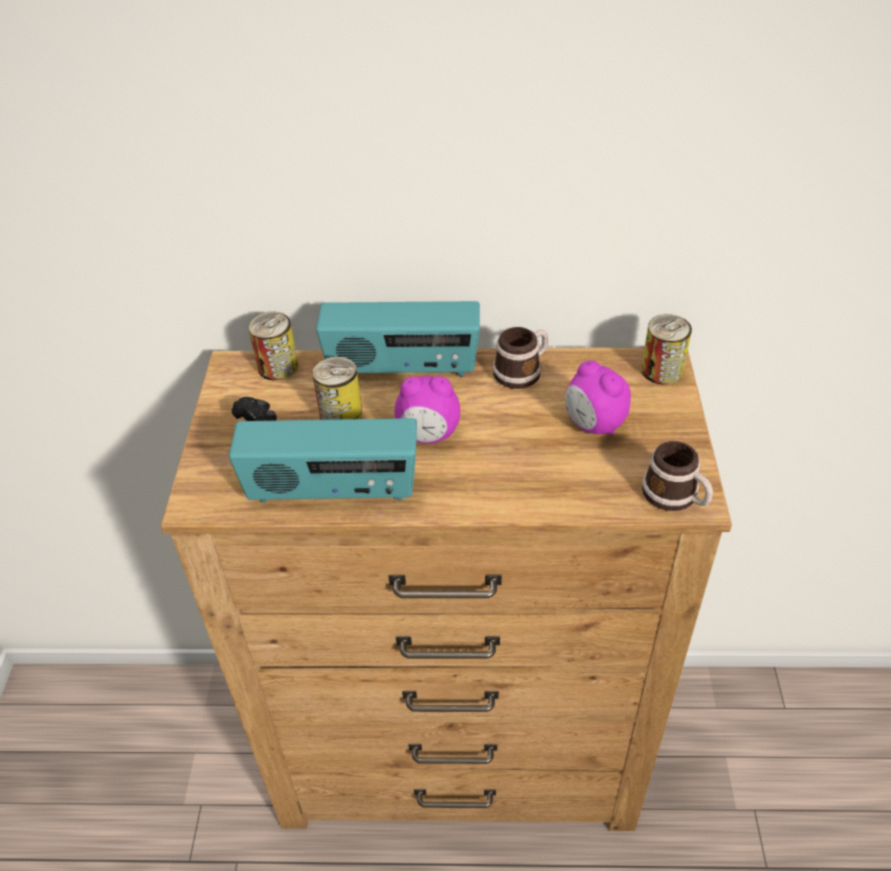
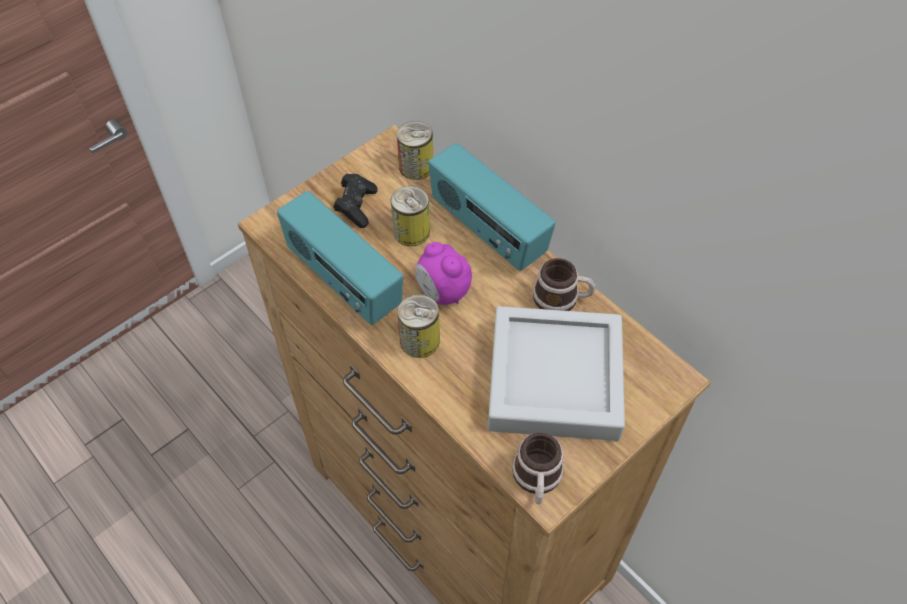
camera: 45 degrees right, 10 degrees up
alarm clock [565,360,631,436] -> grey tray [488,306,625,441]
can [641,314,692,385] -> can moved to [397,294,440,358]

